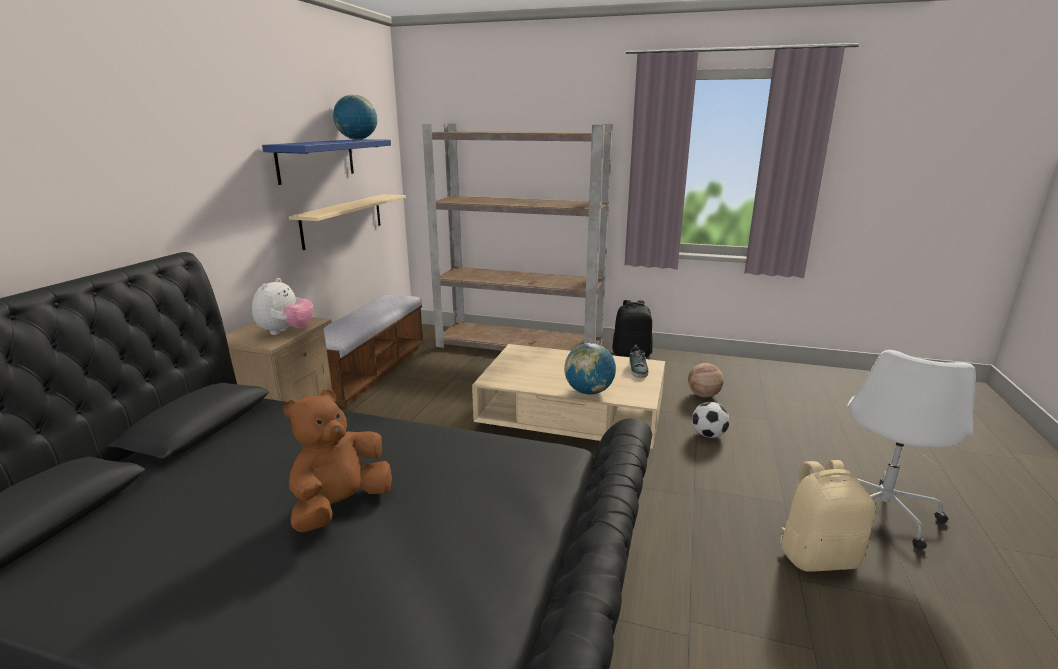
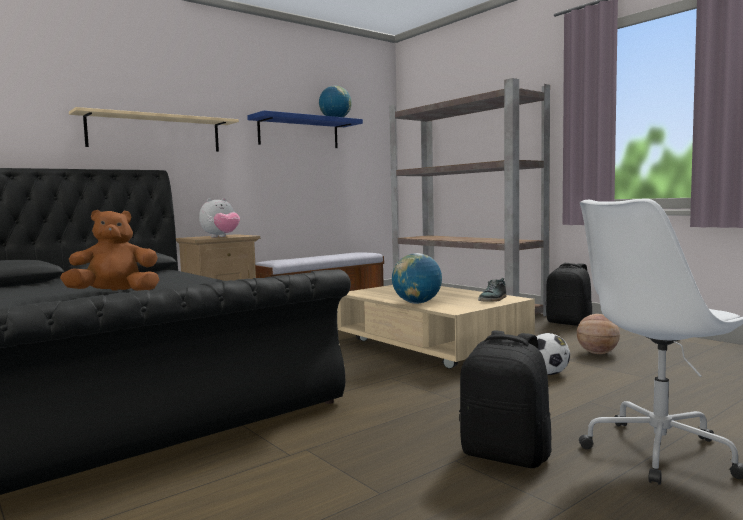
camera: 35 degrees right, 15 degrees down
beige shelf [289,194,406,250] -> beige shelf moved to [69,107,239,152]
beige backpack [780,460,876,572] -> black backpack [459,331,552,468]

